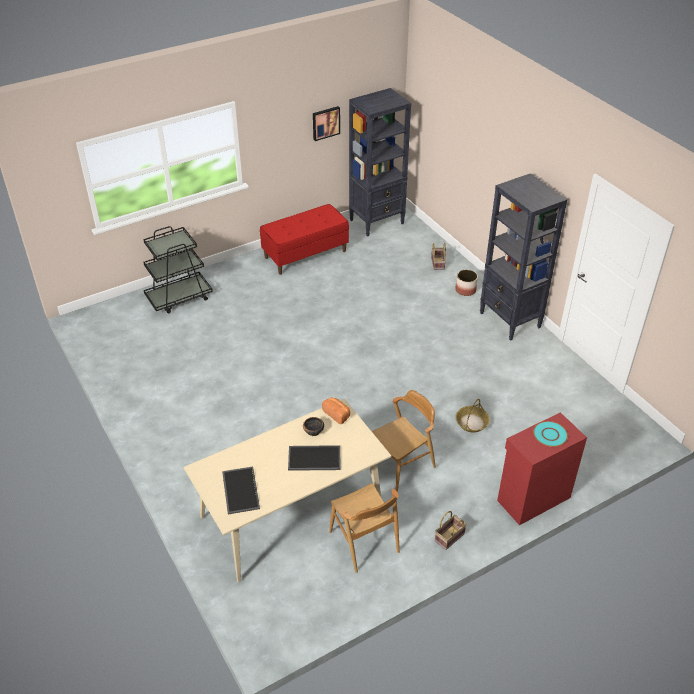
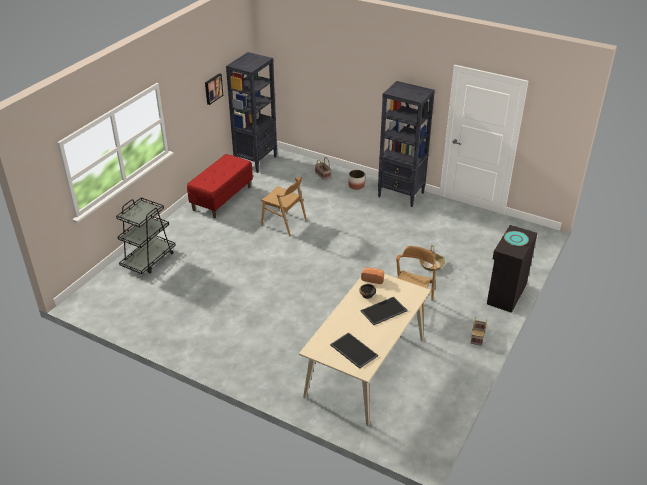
camera: 30 degrees left, 5 degrees down
brown chair [329,483,400,573] -> brown chair moved to [261,177,307,236]
red cabinet [497,412,587,525] -> black cabinet [487,225,537,313]

